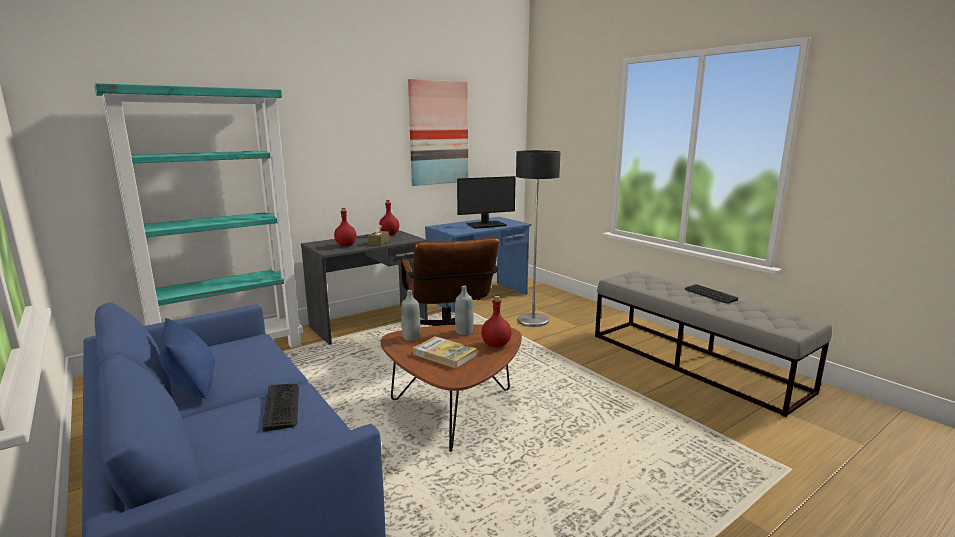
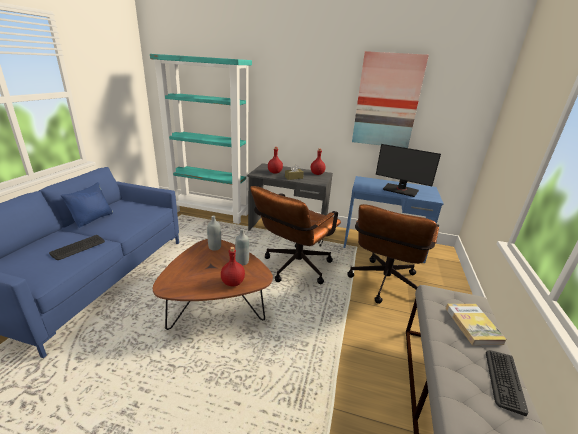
camera: 50 degrees right, 10 degrees up
book [413,336,477,368] -> book moved to [446,304,507,345]
floor lamp [516,150,560,327] -> brown office chair [347,204,439,304]

